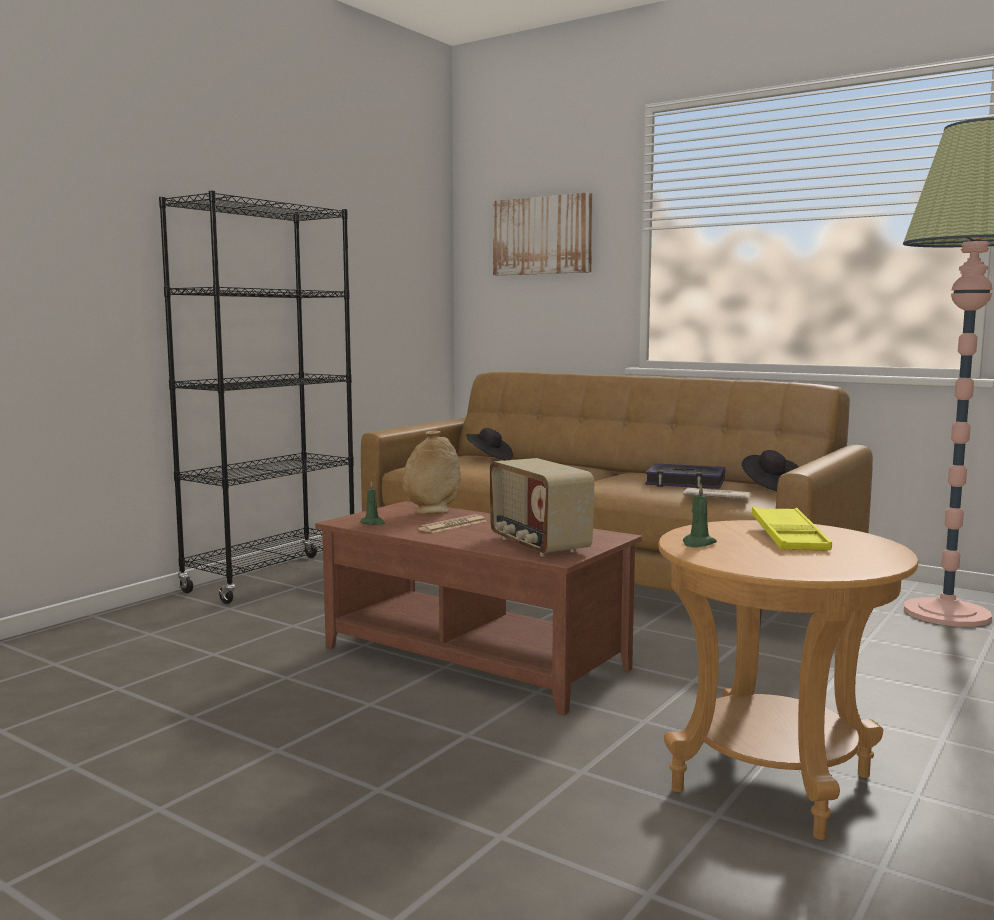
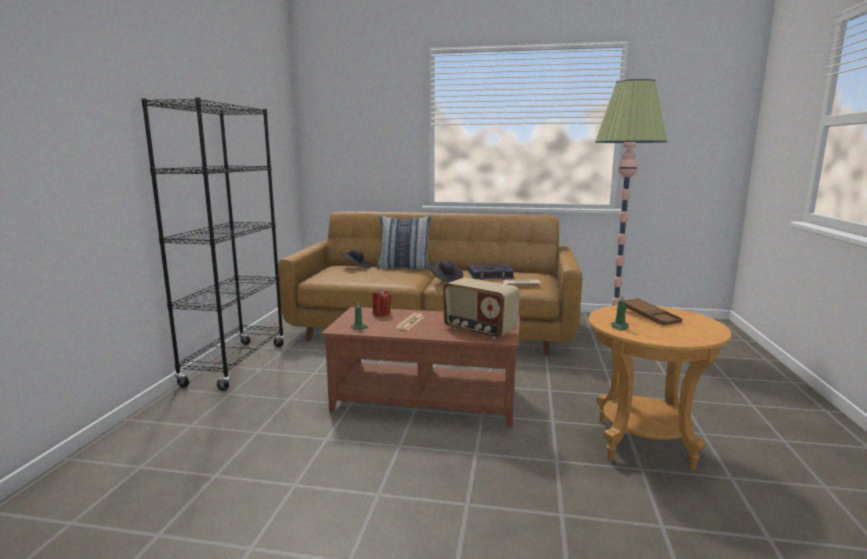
camera: 25 degrees left, 5 degrees up
beige vase [403,431,460,514] -> red candle [373,289,392,316]
picture [493,192,592,275] -> none
black hat [742,450,798,491] -> black hat moved to [430,260,463,283]
yellow tray [752,507,832,550] -> brown tray [619,298,682,326]
none -> pillow [377,215,432,270]

